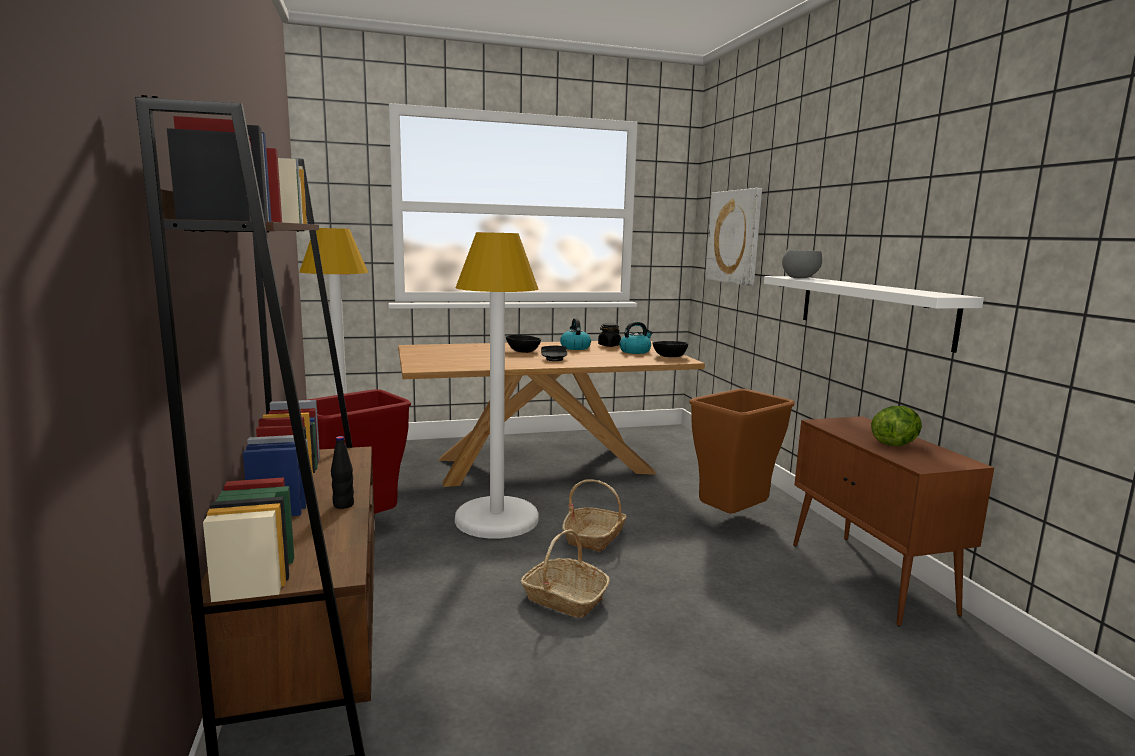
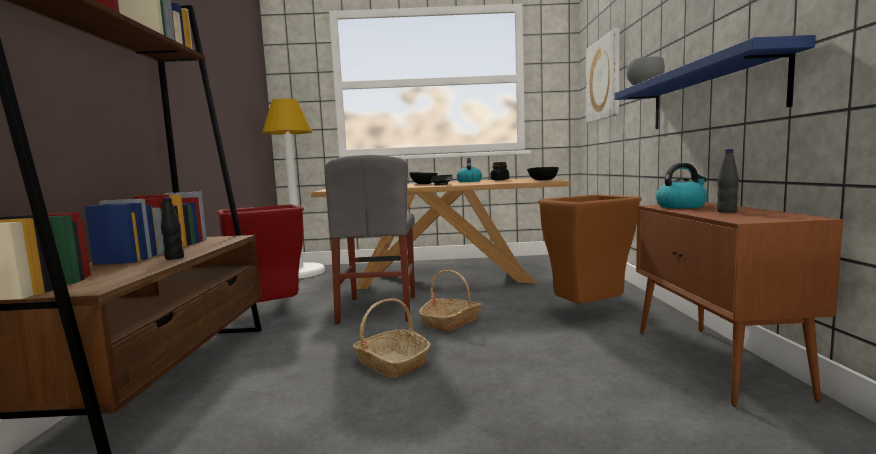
camera: 15 degrees right, 5 degrees down
white floor lamp [455,232,539,539] -> grey chair [324,155,415,324]
kettle [619,322,653,354] -> kettle moved to [656,163,708,209]
white shelf [764,276,984,353] -> blue shelf [614,35,816,129]
lettuce [871,406,922,446] -> black bottle [717,149,739,213]

